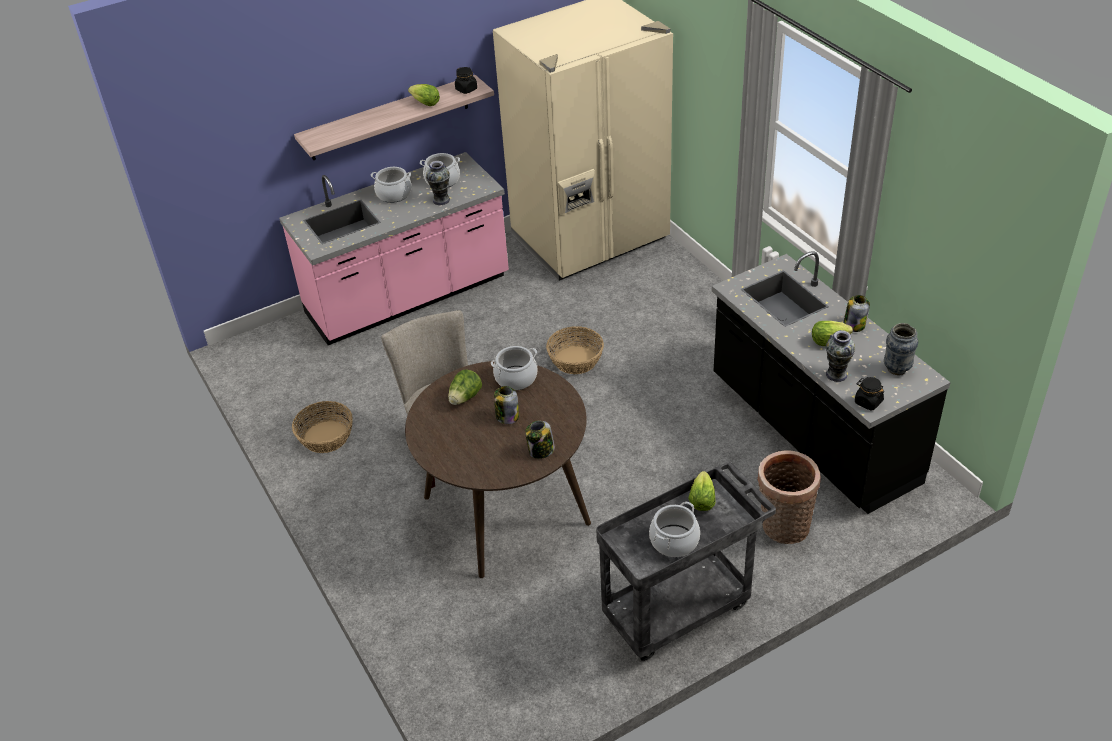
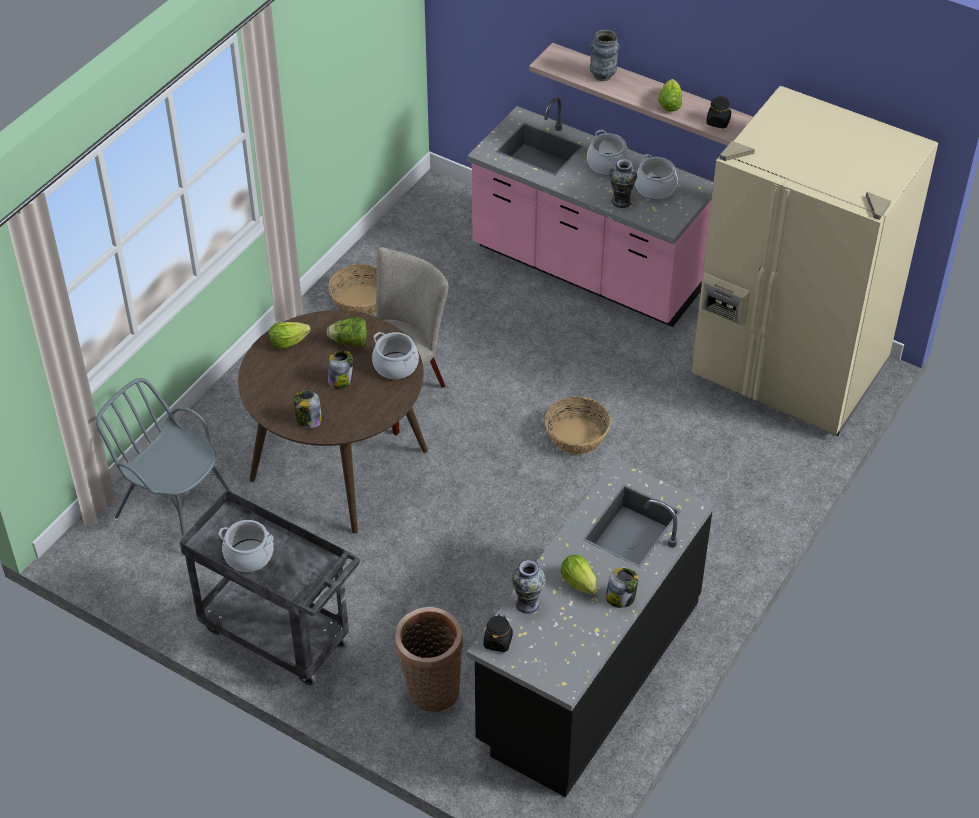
camera: 60 degrees right, 5 degrees up
lettuce [688,471,716,511] -> lettuce moved to [269,322,311,349]
vase [884,323,918,375] -> vase moved to [590,30,619,81]
none -> grey chair [96,378,231,557]

